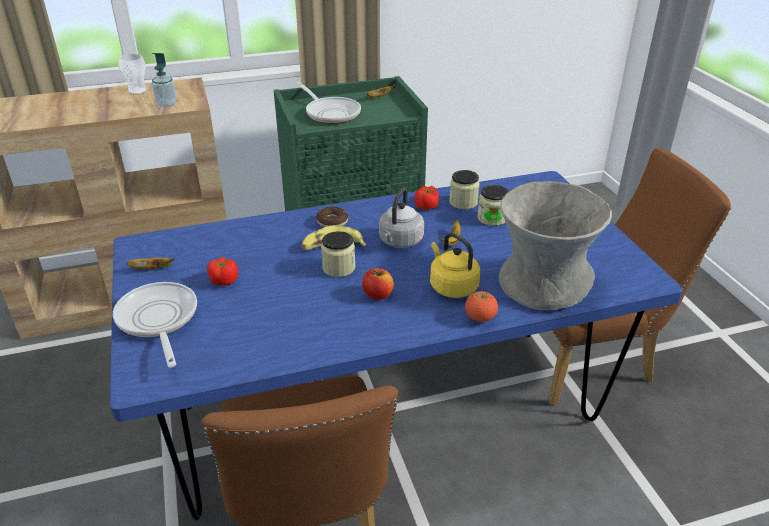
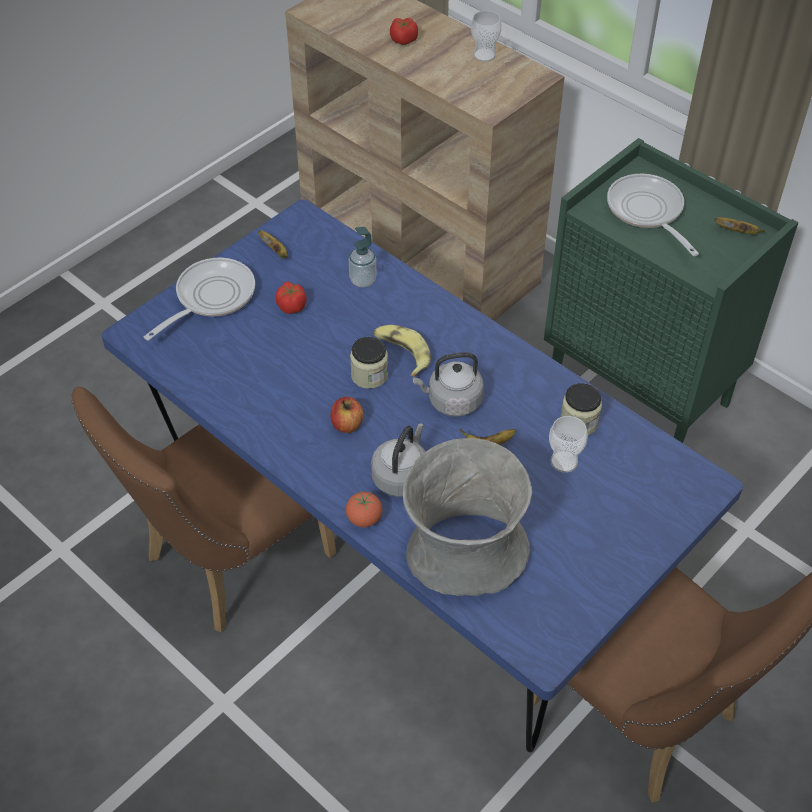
camera: 60 degrees right, 15 degrees up
soap dispenser [152,53,177,107] -> soap dispenser moved to [349,227,377,288]
frying pan [296,82,361,124] -> frying pan turned 135 degrees clockwise [607,174,699,256]
donut [316,207,348,227] -> none
tomato [415,186,439,210] -> tomato moved to [390,18,418,45]
yellow kettle [430,232,480,298] -> grey kettle [371,423,425,497]
jar [477,185,509,226] -> cup [549,416,588,473]

